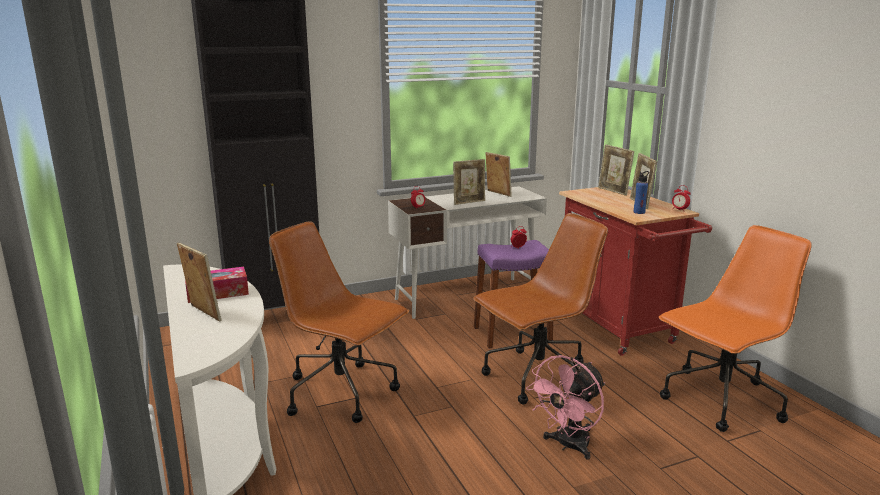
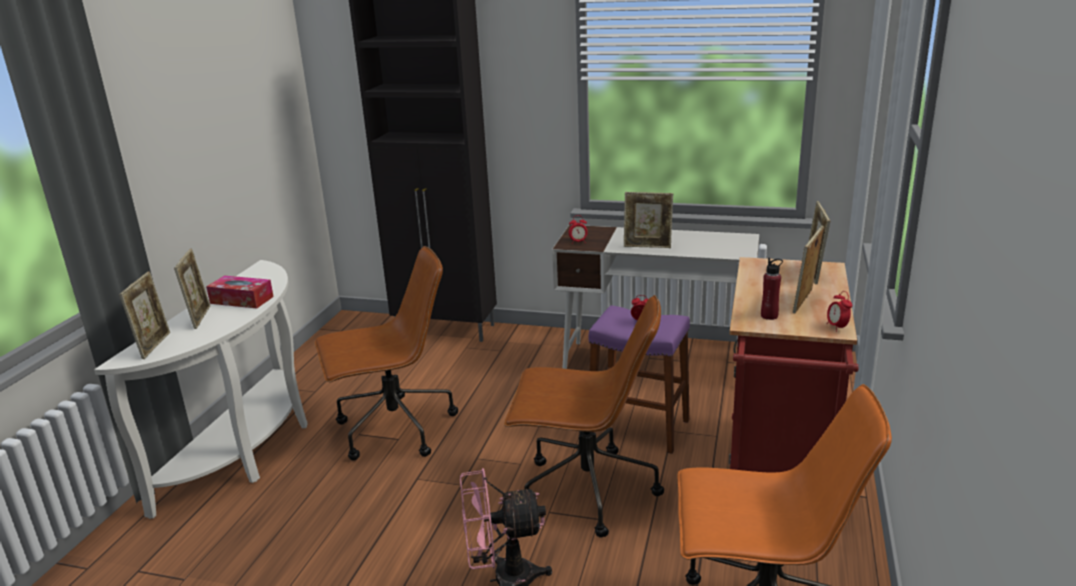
camera: 40 degrees right, 5 degrees up
brown office chair [269,221,409,423] -> brown office chair turned 90 degrees clockwise [314,246,458,461]
picture frame [485,152,512,197] -> picture frame moved to [119,271,170,359]
blue bottle [634,171,649,214] -> red bottle [761,258,783,320]

